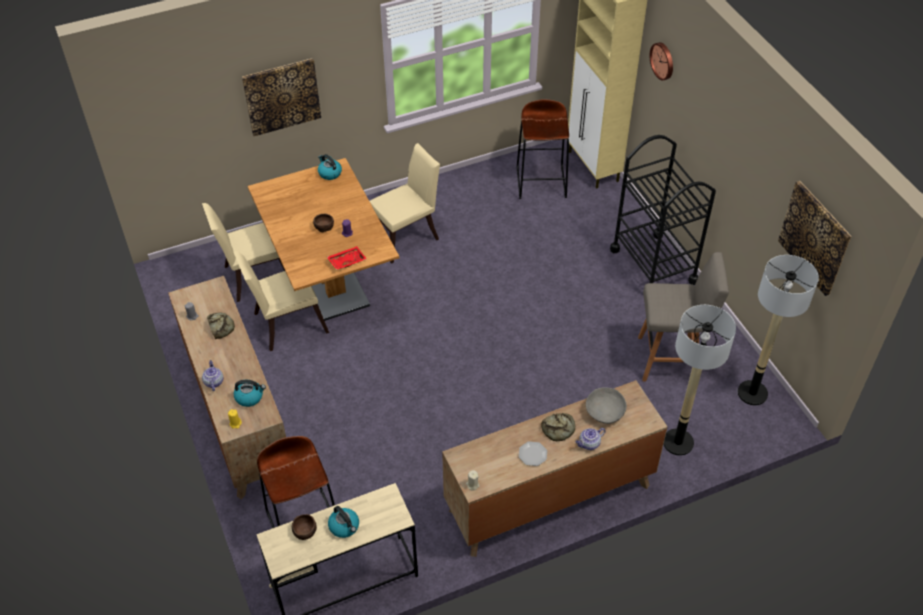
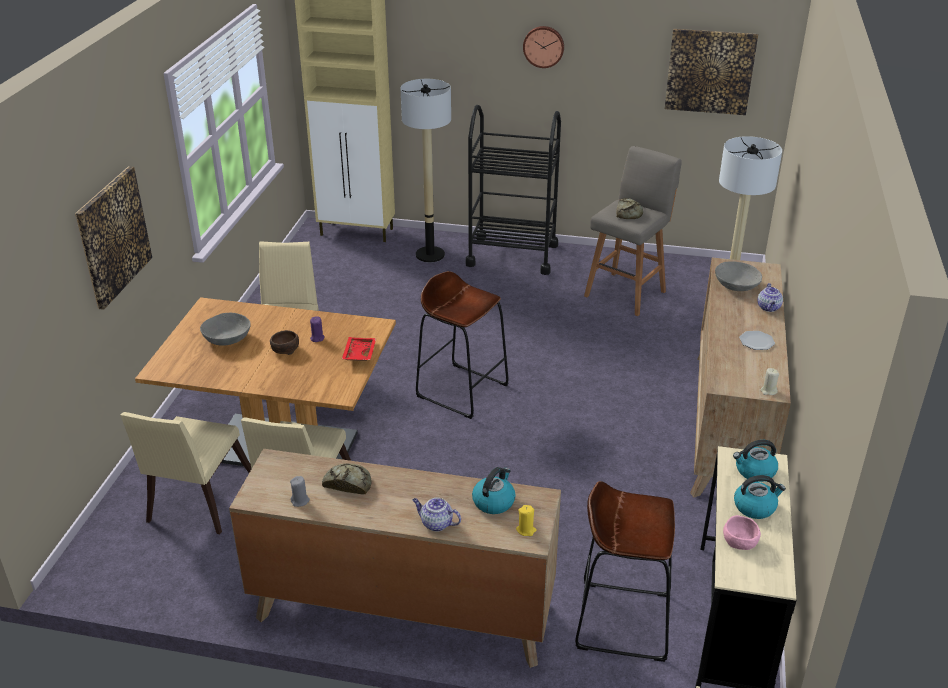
camera: 55 degrees left, 15 degrees down
brown bowl [292,514,317,540] -> pink bowl [723,515,761,550]
kettle [318,154,342,180] -> kettle moved to [733,440,778,482]
brown stool [517,99,569,199] -> brown stool moved to [416,271,509,419]
bread [541,413,575,441] -> bread moved to [616,198,643,219]
wall clock [650,42,673,81] -> wall clock moved to [523,26,564,68]
floor lamp [738,255,819,405] -> floor lamp moved to [400,79,451,262]
none -> grey bowl [200,313,251,346]

